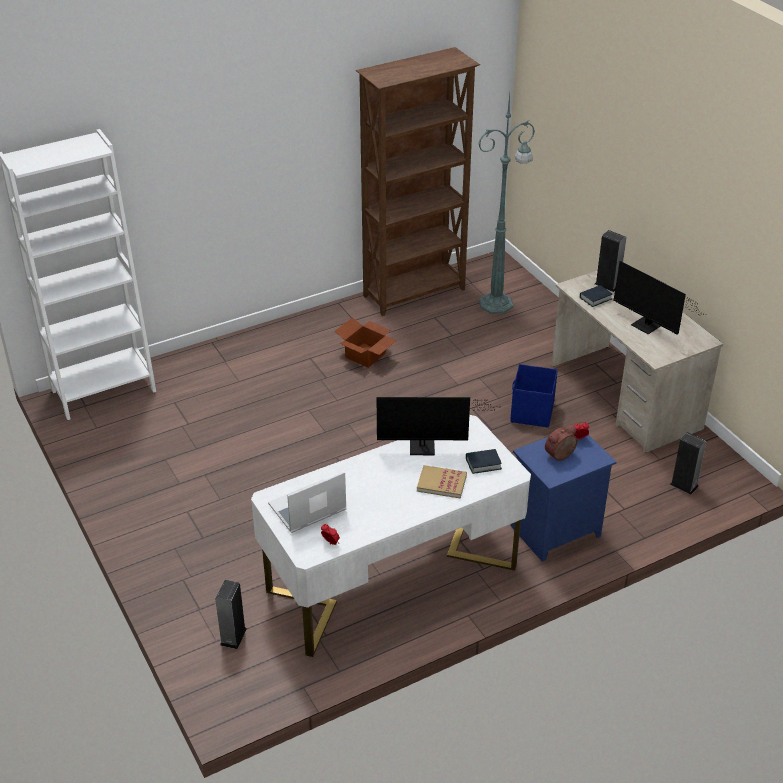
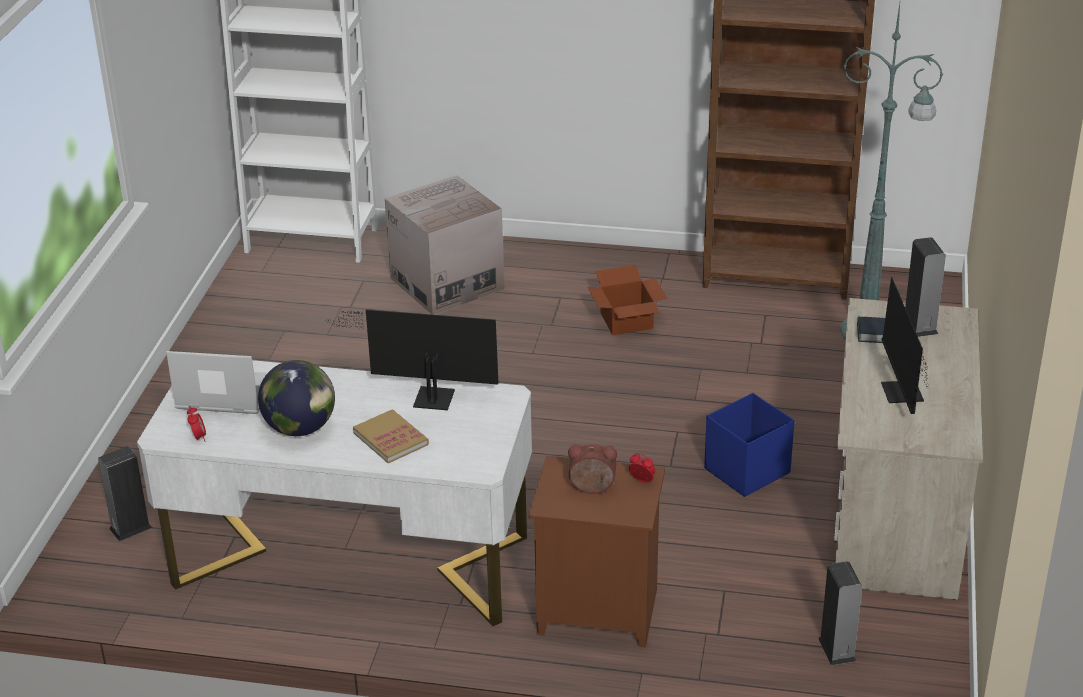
camera: 40 degrees right, 5 degrees down
monitor [377,397,497,455] -> monitor turned 150 degrees clockwise [326,310,499,410]
book [466,449,502,474] -> none
blue nightstand [511,435,616,562] -> brown nightstand [528,456,665,648]
none -> globe [258,360,335,436]
none -> cardboard box [385,175,504,315]

